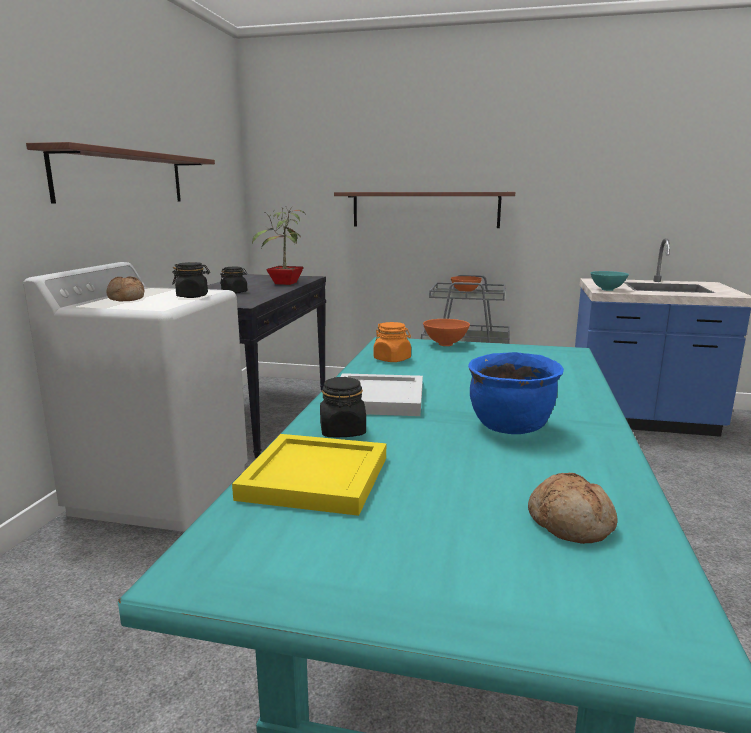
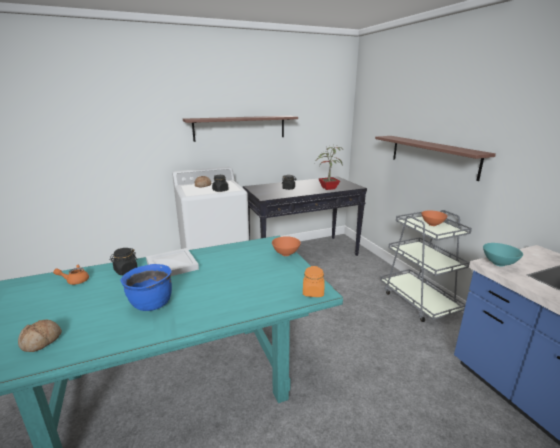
camera: 55 degrees right, 5 degrees up
yellow tray [232,434,386,516] -> orange teapot [53,265,89,285]
orange jar [374,322,411,362] -> orange jar moved to [303,266,325,297]

